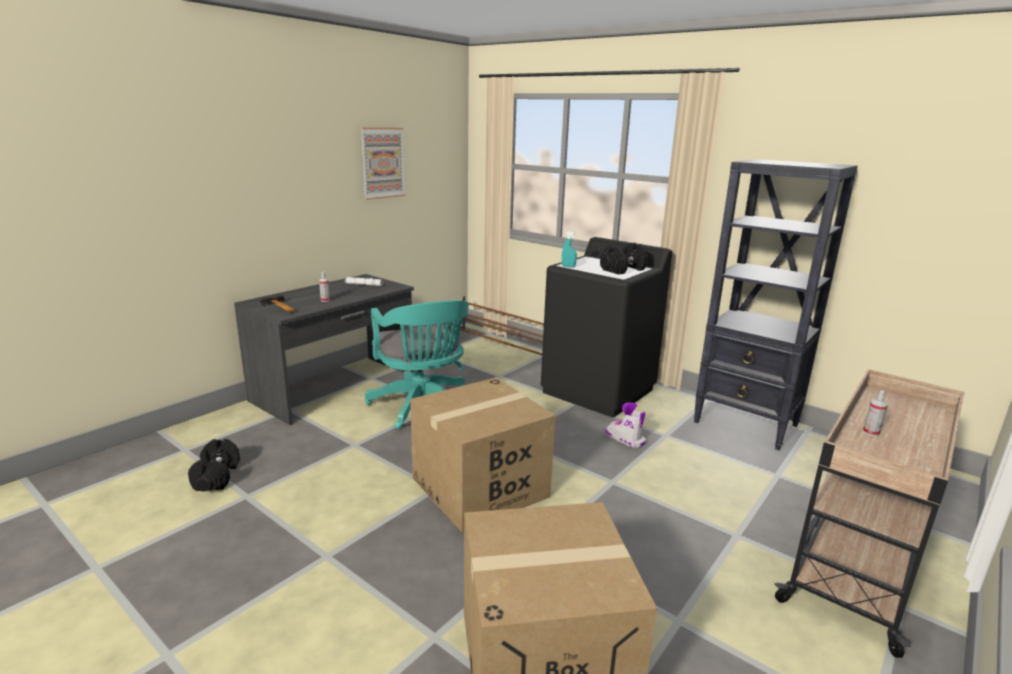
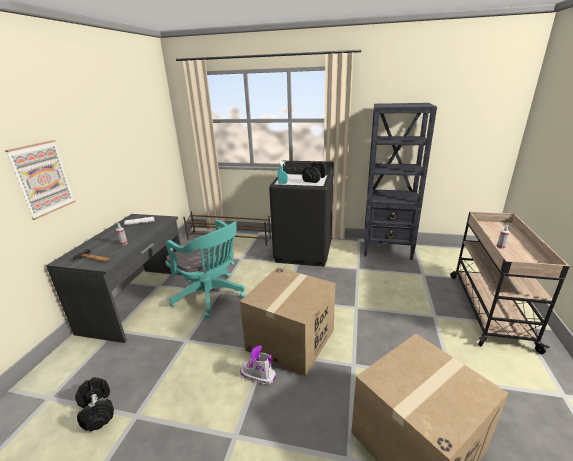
camera: 25 degrees left, 5 degrees up
picture [360,127,405,200] -> picture moved to [5,140,76,220]
boot [606,402,646,448] -> boot moved to [240,345,276,385]

